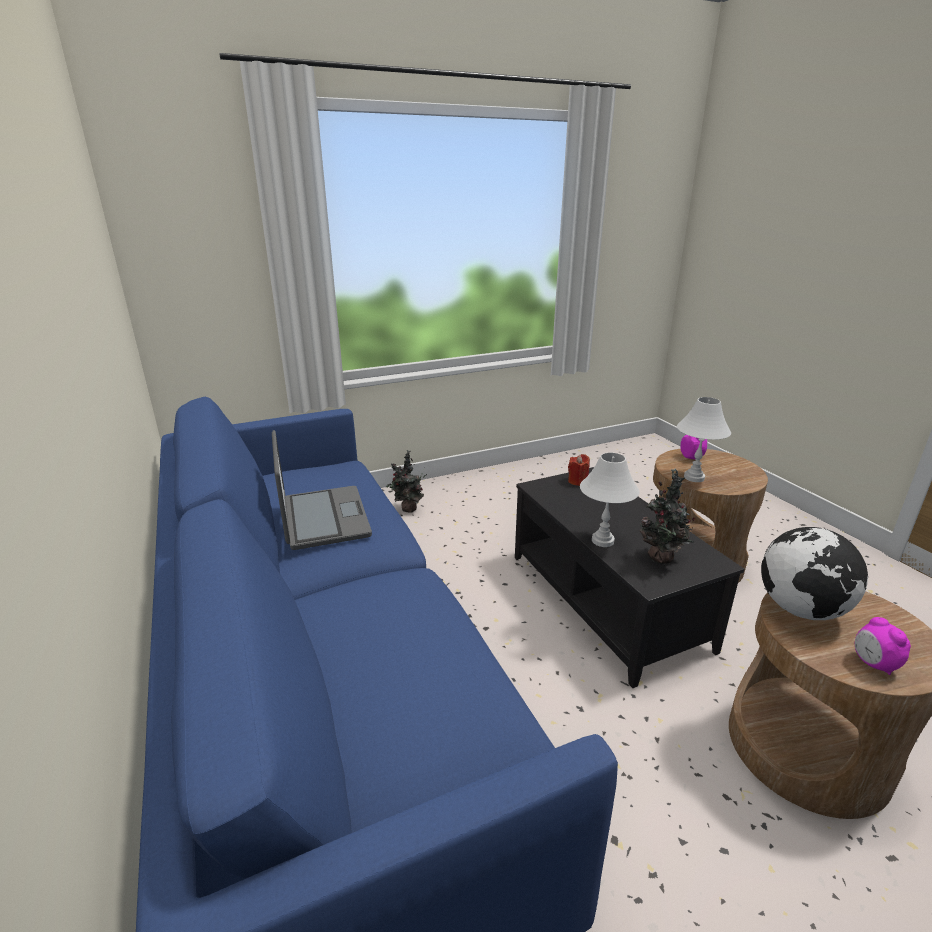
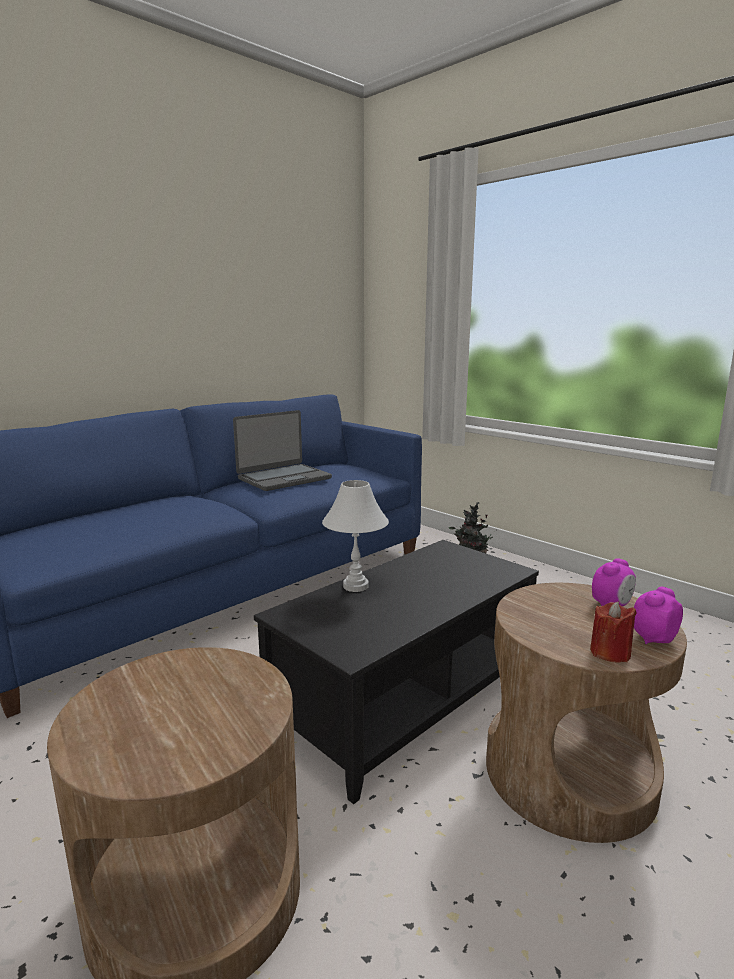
camera: 70 degrees right, 10 degrees down
red candle [568,454,590,486] -> red candle moved to [590,602,637,663]
potted plant [639,468,695,564] -> none
white table lamp [677,397,731,482] -> none
globe [761,527,868,620] -> none
alarm clock [855,617,911,675] -> alarm clock moved to [634,587,683,644]

